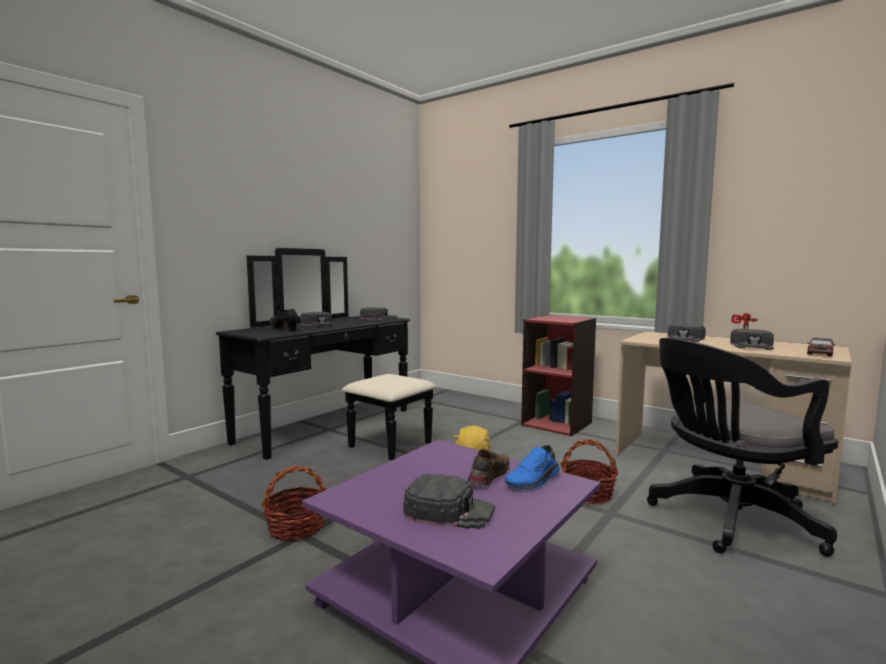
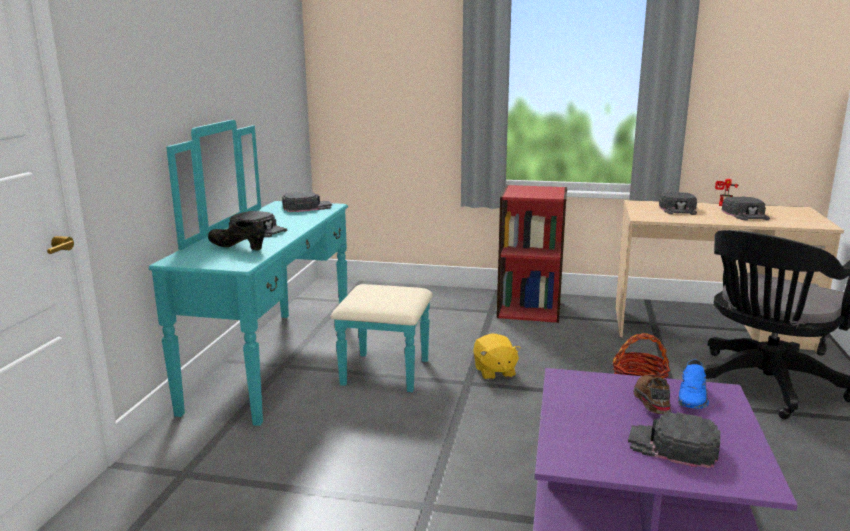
camera: 25 degrees left, 10 degrees up
black dresser [216,248,436,460] -> turquoise dresser [149,120,433,426]
basket [261,465,326,541] -> none
black cap [403,474,495,529] -> black cap turned 150 degrees counterclockwise [628,412,721,469]
toy car [807,338,836,356] -> none

